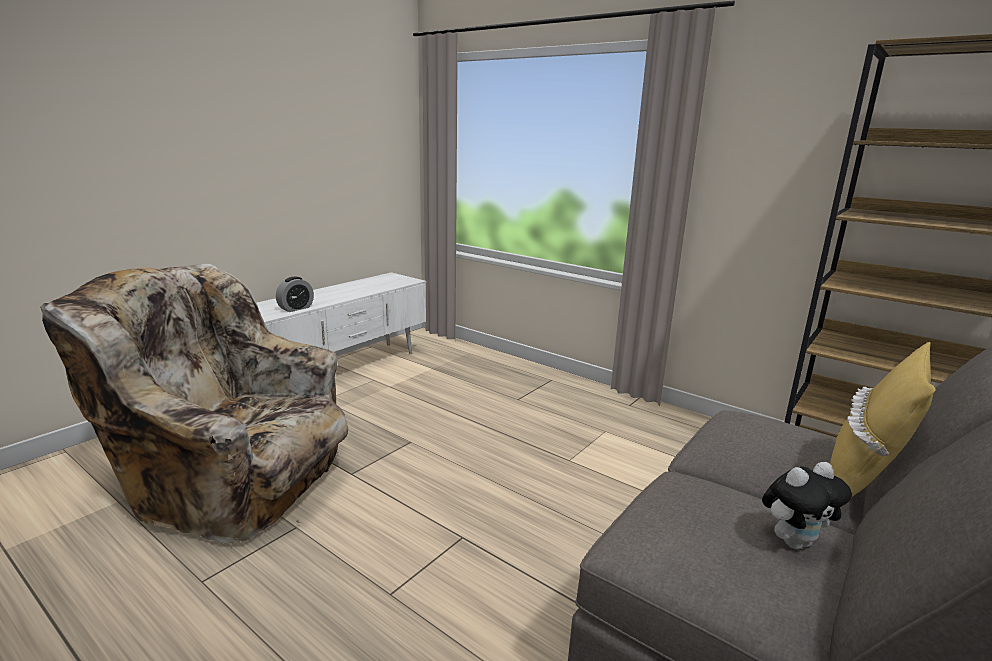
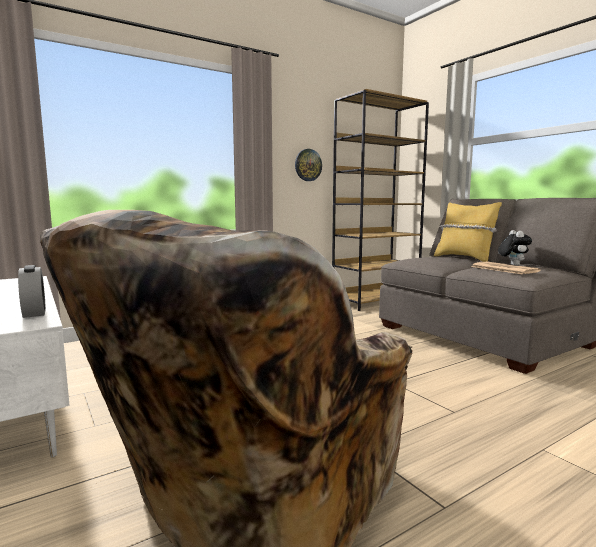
camera: 70 degrees left, 10 degrees down
none -> wall clock [295,149,322,181]
none -> newspaper [471,262,541,274]

